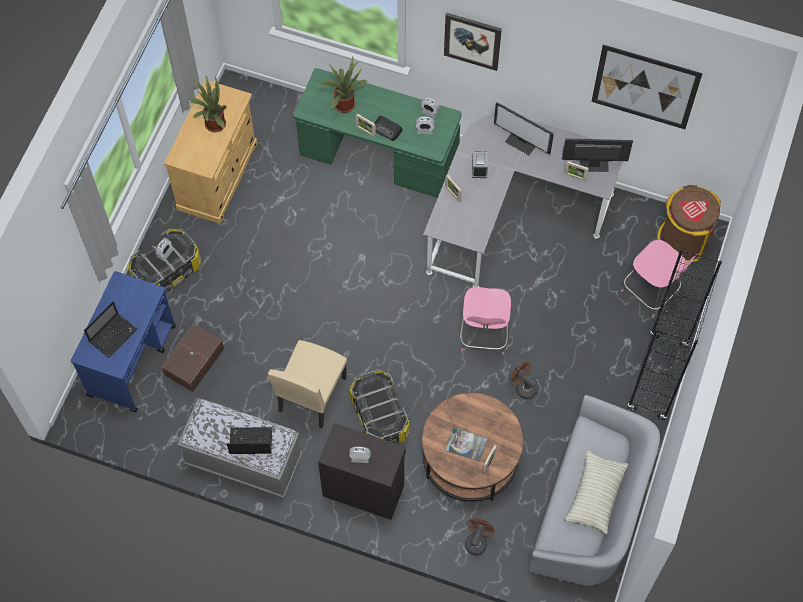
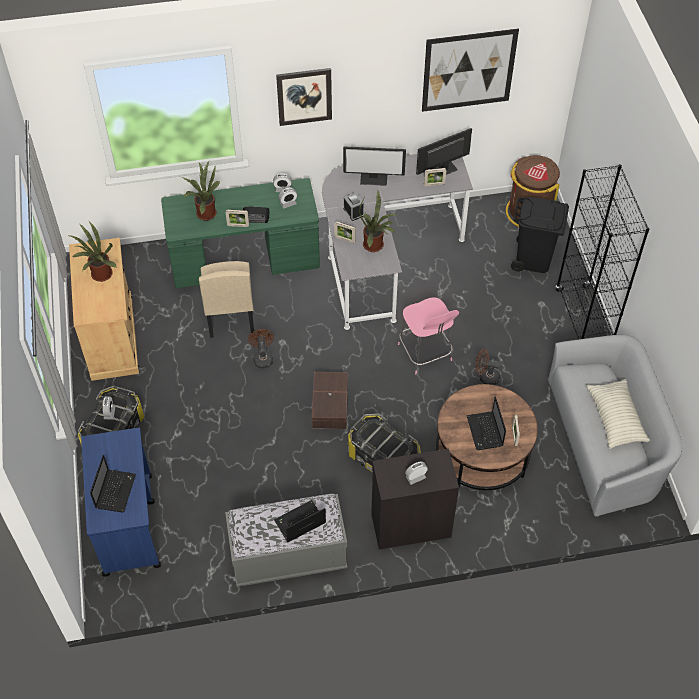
camera: 30 degrees left, 10 degrees down
brown storage box [161,324,224,392] -> brown storage box moved to [312,372,348,429]
beige chair [268,340,347,428] -> beige chair moved to [199,261,254,338]
book [445,427,488,462] -> laptop [466,397,506,450]
brown fan [465,518,495,556] -> brown fan moved to [248,329,274,368]
pink stool [621,240,699,317] -> black trash can [511,197,569,273]
none -> potted plant [359,191,398,252]

